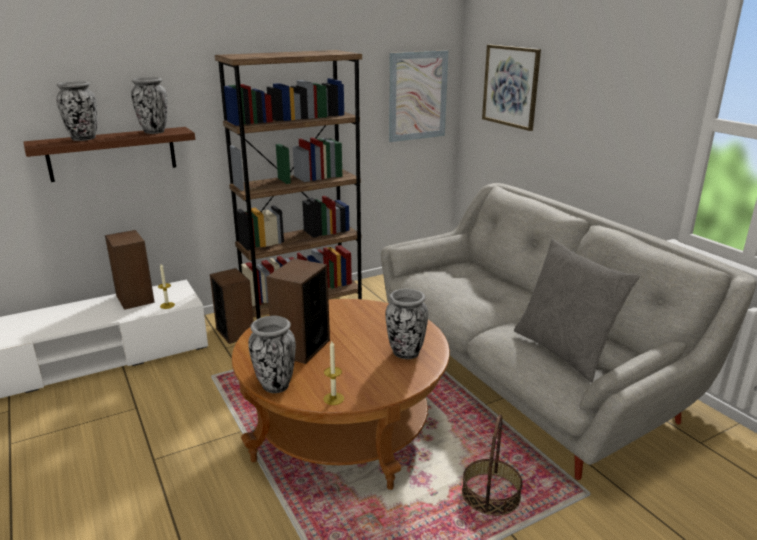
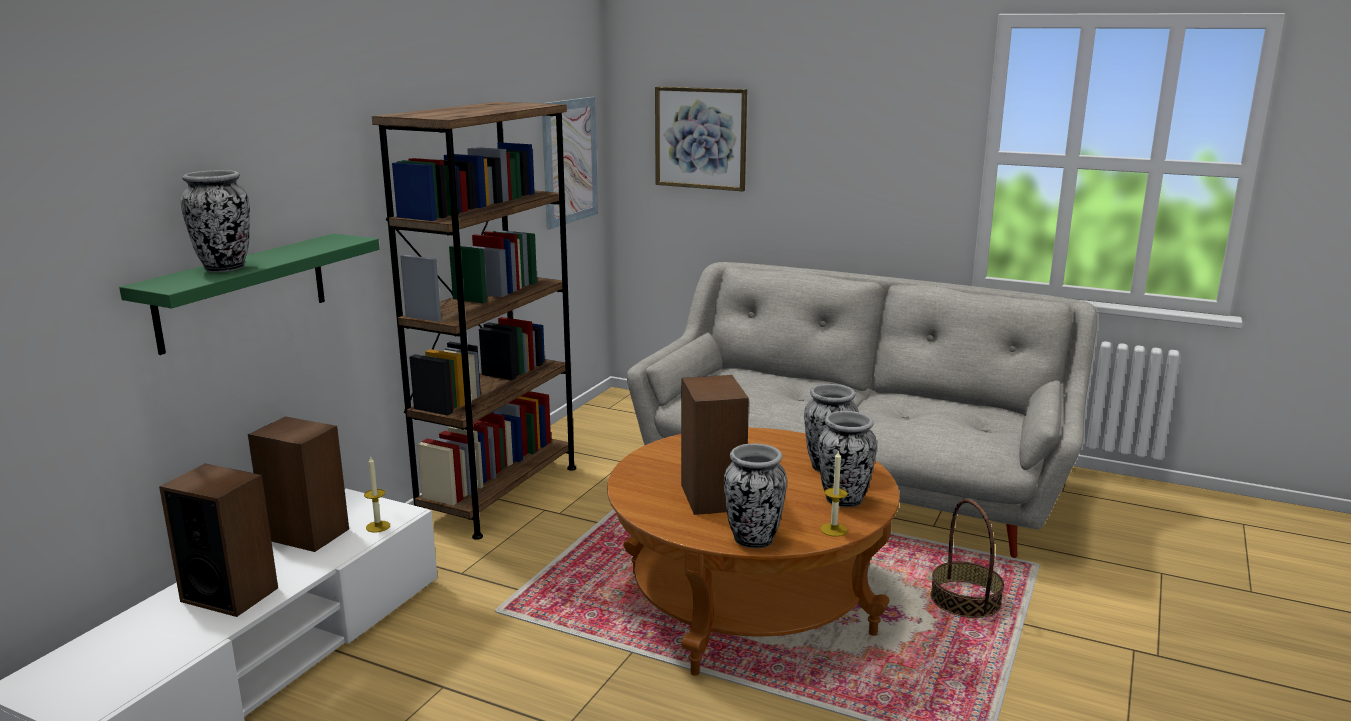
camera: 35 degrees left, 5 degrees down
brown shelf [24,127,195,182] -> green shelf [119,234,380,355]
vase [131,77,167,134] -> vase moved to [818,411,877,507]
speaker [210,268,254,344] -> speaker moved to [159,464,278,617]
grey pillow [514,239,639,383] -> none

